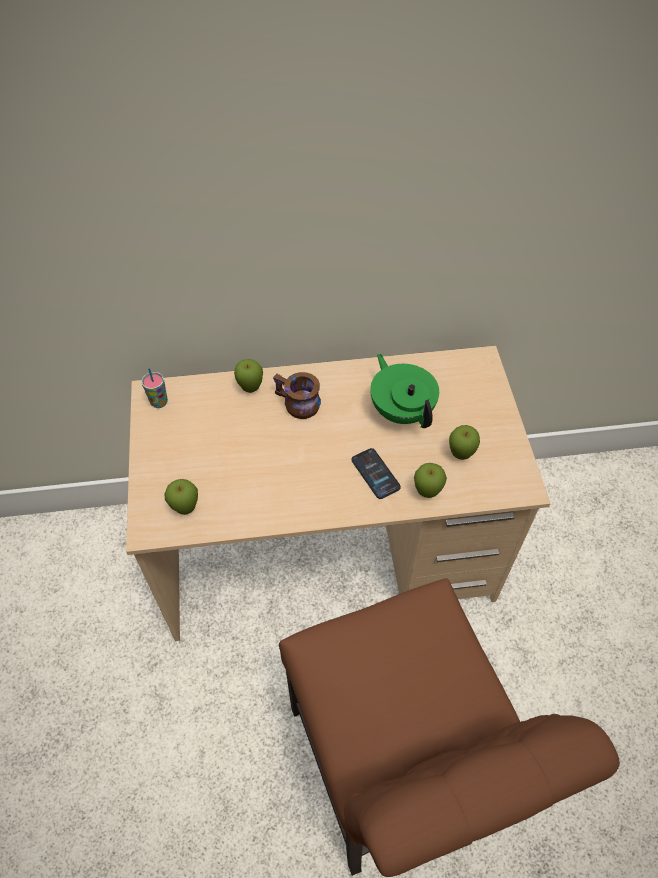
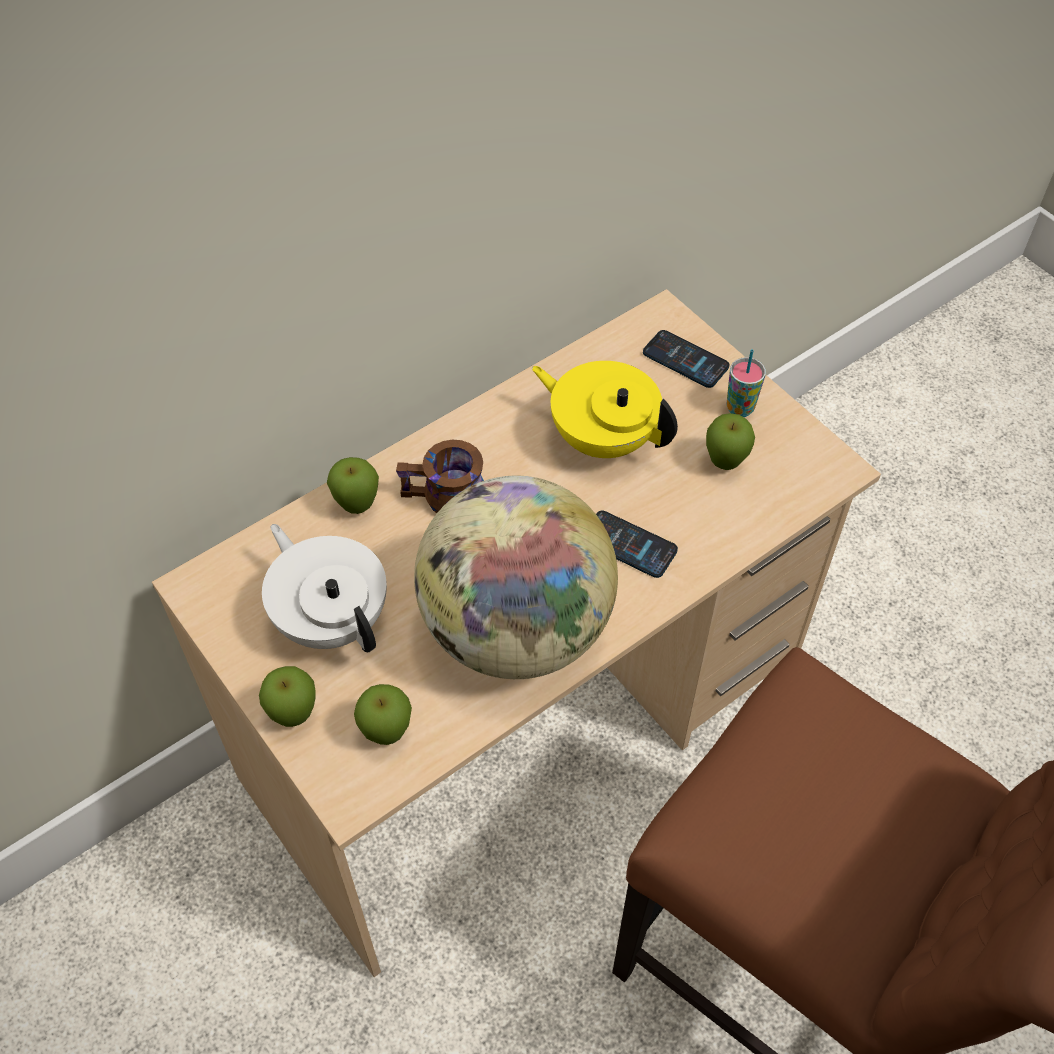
camera: 30 degrees left, 0 degrees up
cup [141,368,168,408] -> cup moved to [727,350,766,417]
green teapot [370,354,439,428] -> yellow teapot [532,361,678,458]
apple [414,463,447,498] -> apple moved to [259,666,316,727]
none -> white teapot [262,524,387,652]
none -> globe [414,476,618,679]
none -> phone [643,330,730,388]

